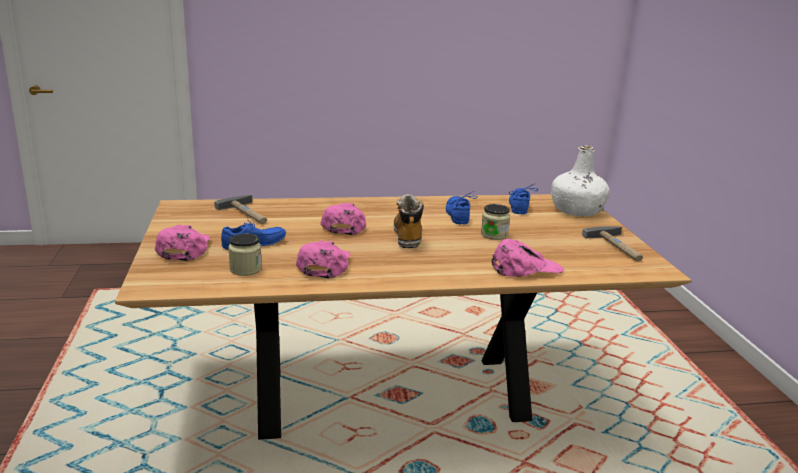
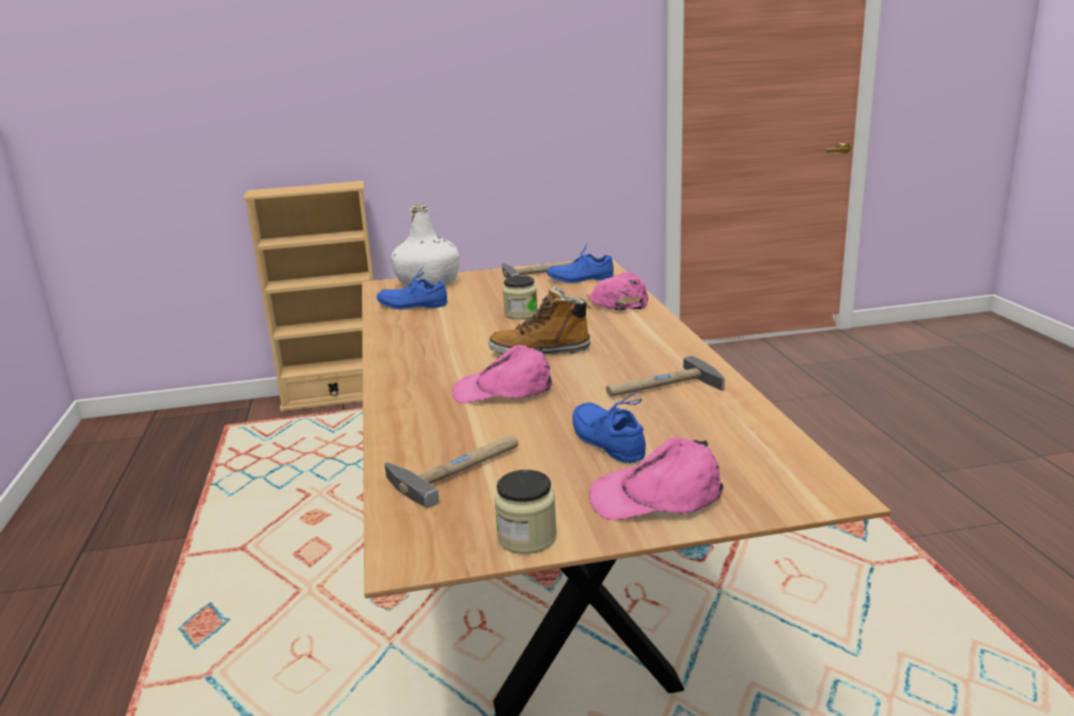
camera: 90 degrees left, 0 degrees up
jar [228,234,262,276] -> jar moved to [494,470,557,554]
pink cap [296,240,350,278] -> hammer [606,356,725,397]
blue shoe [446,191,477,225] -> blue shoe moved to [547,244,614,283]
none -> beige bookcase [243,181,374,412]

